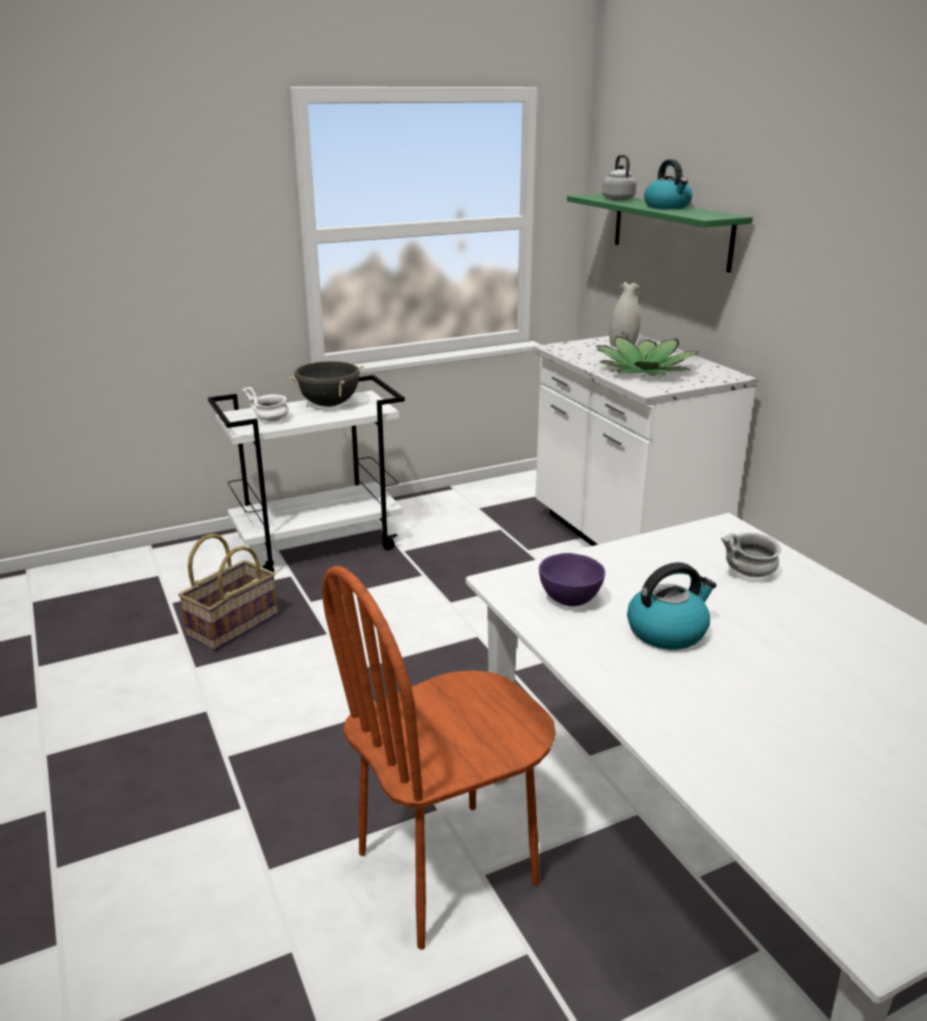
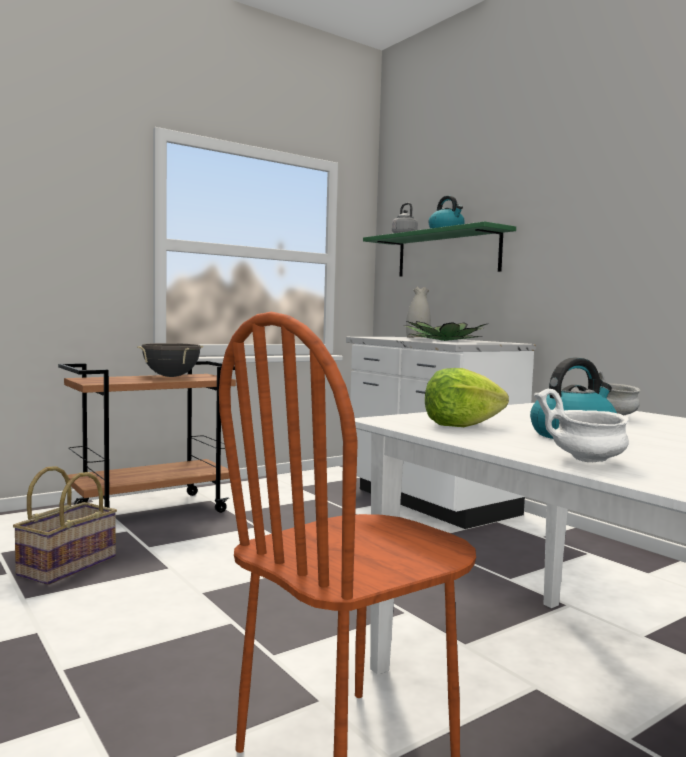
camera: 10 degrees left, 20 degrees down
white cart [208,375,405,572] -> brown cart [58,361,236,513]
white bowl [242,387,289,422] -> white bowl moved to [534,389,629,462]
purple bowl [539,553,605,606] -> lettuce [425,368,509,427]

